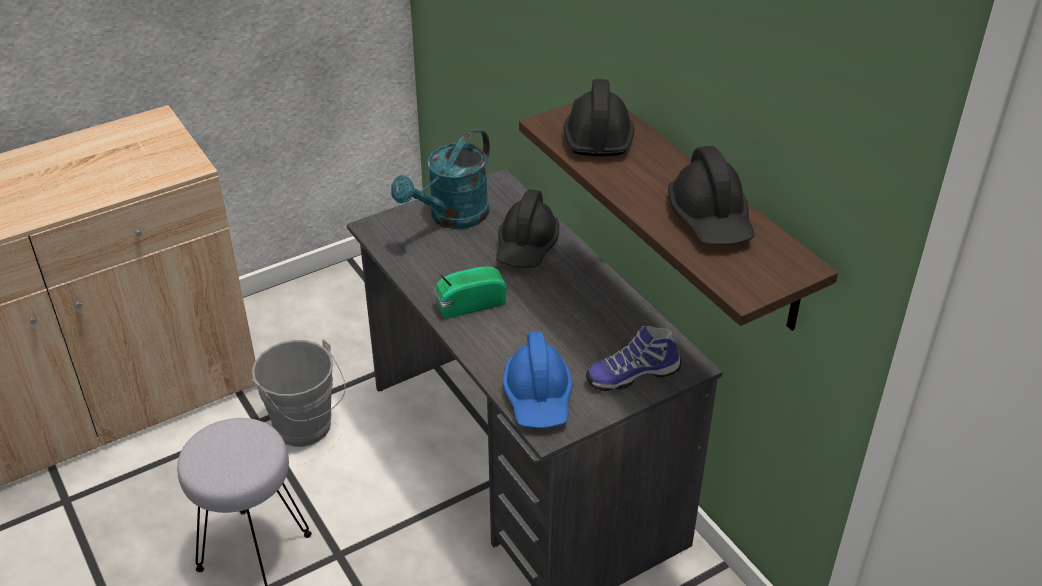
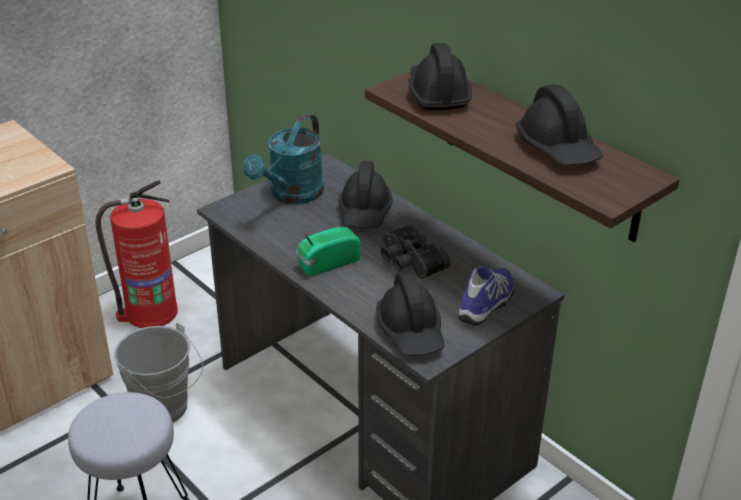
camera: 10 degrees left, 5 degrees down
blue hard hat [503,332,572,428] -> black hard hat [376,272,445,356]
shoe [586,325,681,391] -> shoe turned 150 degrees clockwise [458,267,514,326]
none -> fire extinguisher [95,180,178,328]
none -> black binoculars [381,224,450,279]

